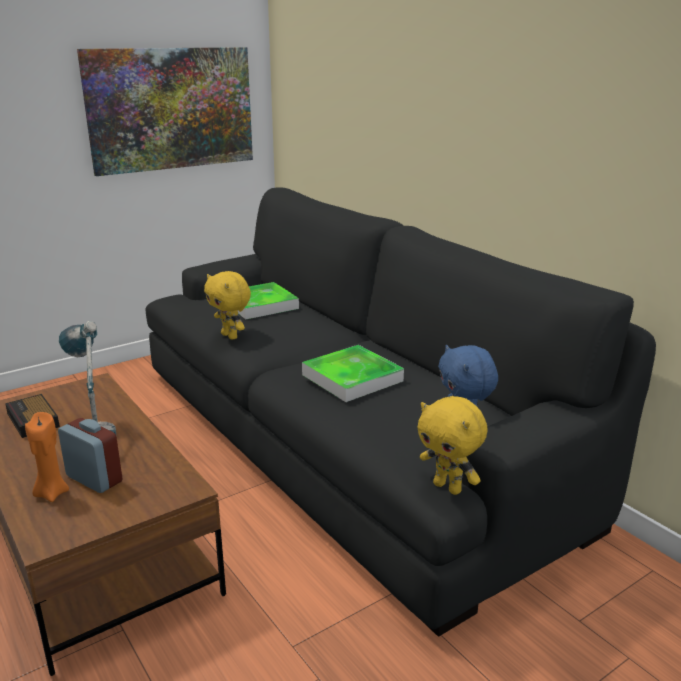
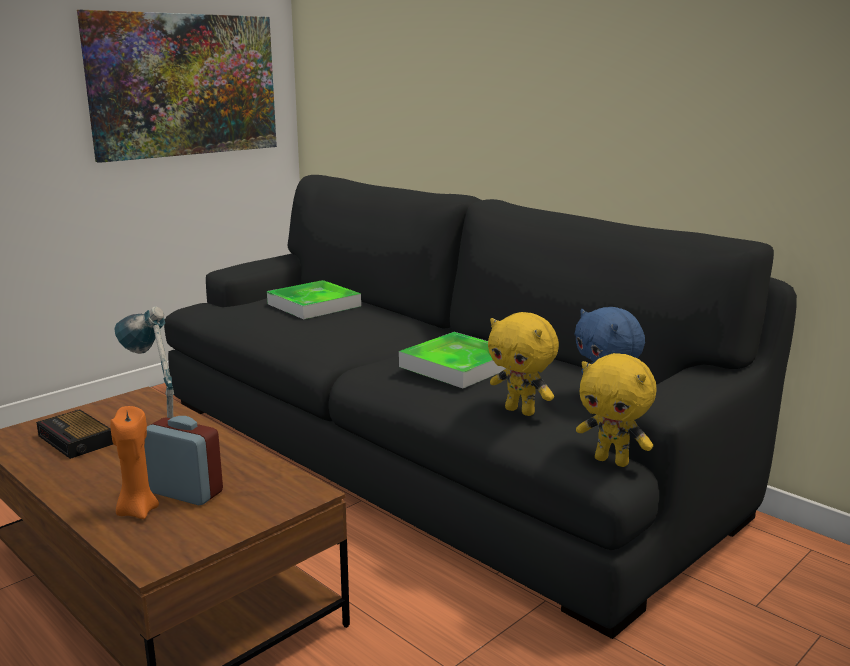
camera: 10 degrees left, 5 degrees down
yellow plush toy [204,271,251,340] -> yellow plush toy moved to [488,312,559,416]

